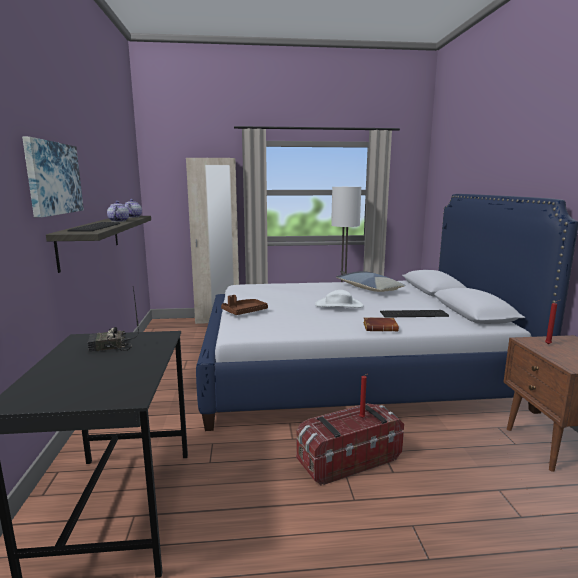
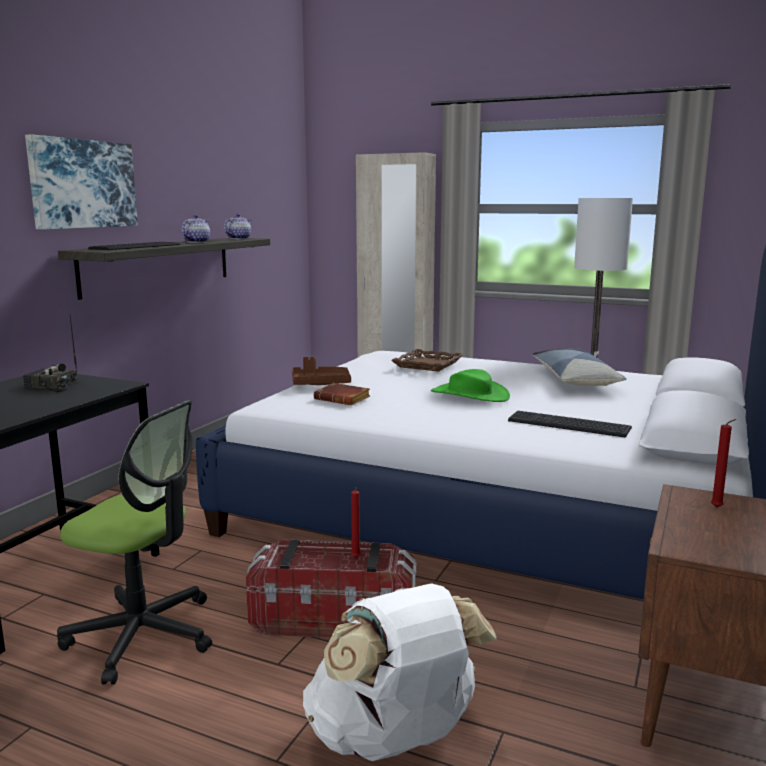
camera: 30 degrees right, 0 degrees up
white hat [315,290,364,308] -> green hat [431,369,510,402]
brown book [363,317,399,332] -> brown book moved to [314,383,370,405]
none -> office chair [57,400,212,685]
none -> white backpack [303,583,497,761]
none -> brown tray [391,349,464,372]

